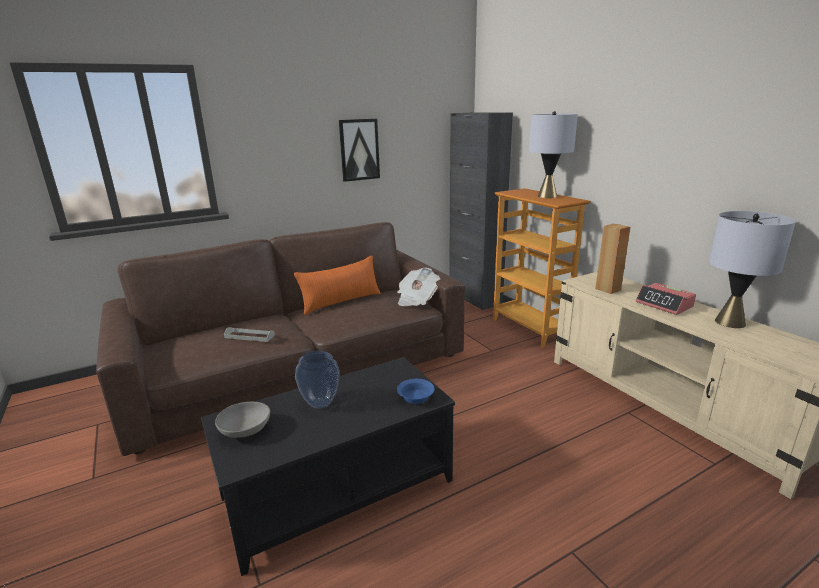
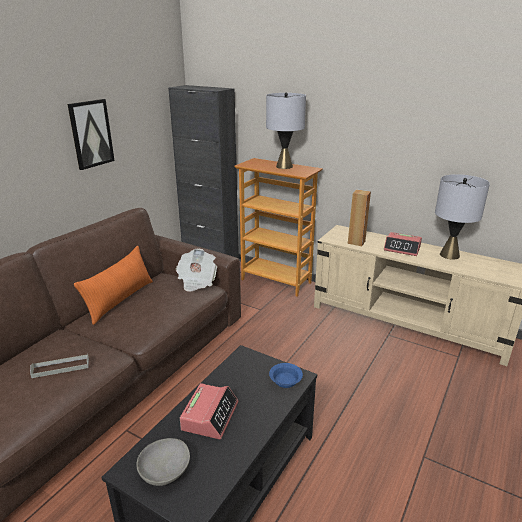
camera: 30 degrees left, 5 degrees up
vase [295,350,340,409] -> alarm clock [180,383,239,439]

